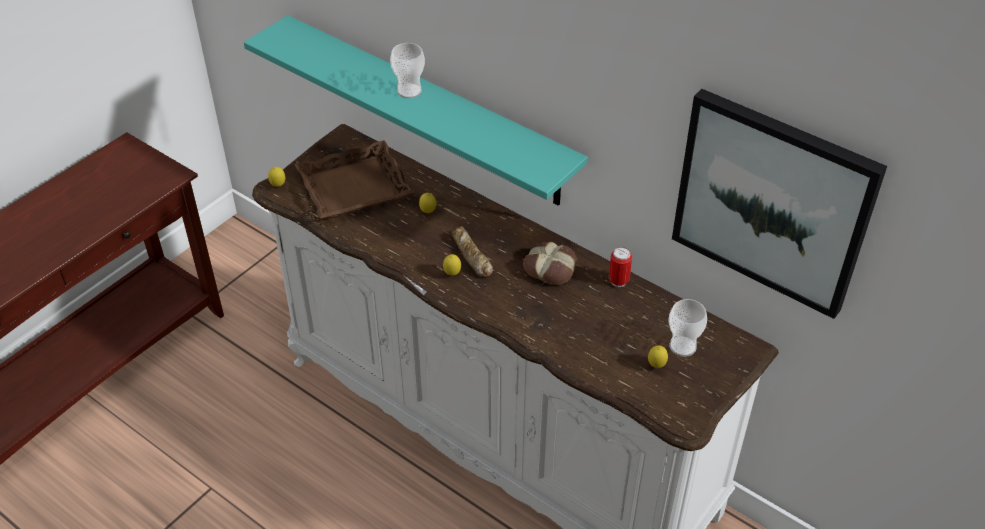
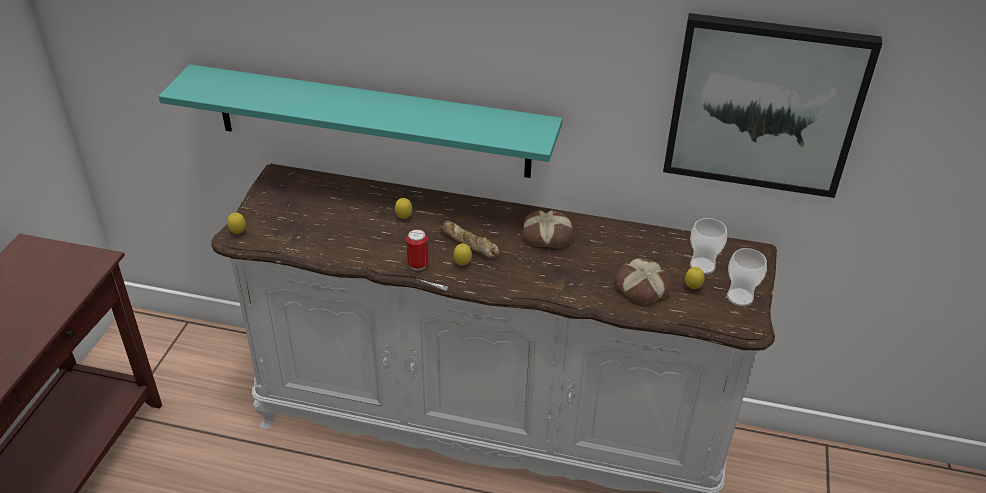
camera: 25 degrees left, 5 degrees down
brown tray [295,140,415,219] -> none
cup [390,43,425,98] -> cup moved to [727,248,767,306]
can [609,247,632,287] -> can moved to [406,229,428,271]
none -> bread [615,258,672,304]

